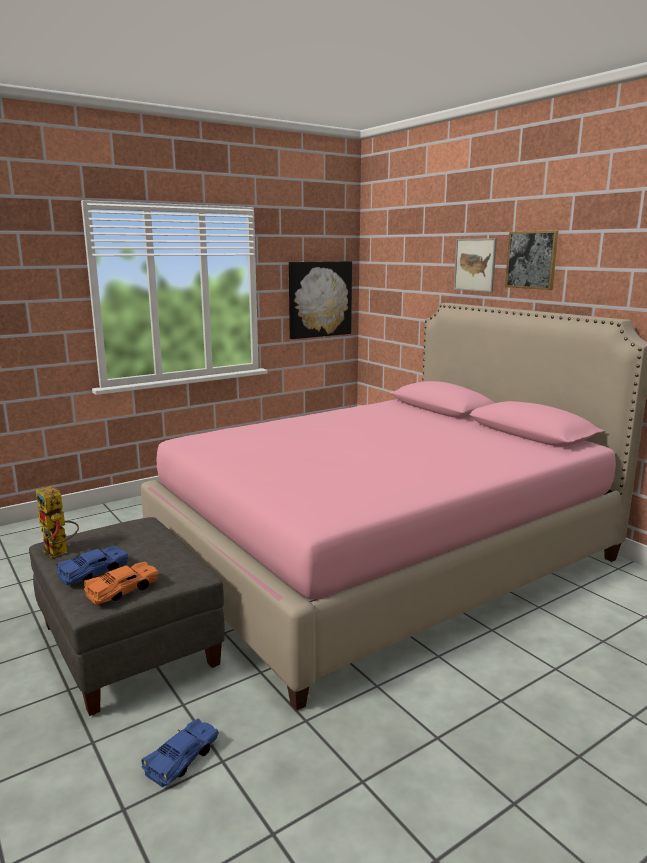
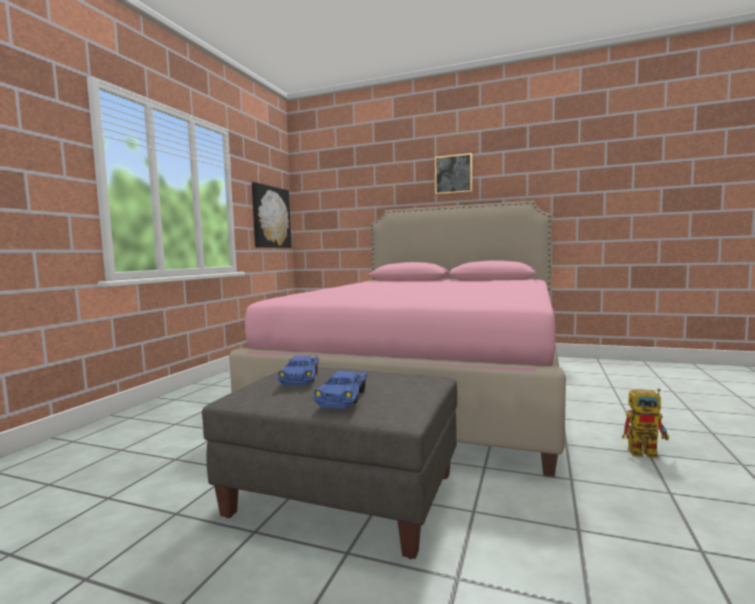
camera: 35 degrees left, 10 degrees down
toy robot [36,486,79,558] -> toy robot moved to [622,388,669,458]
orange toy car [84,562,159,605] -> none
blue toy car [141,718,219,787] -> blue toy car moved to [277,356,319,386]
picture [454,238,497,292] -> none

